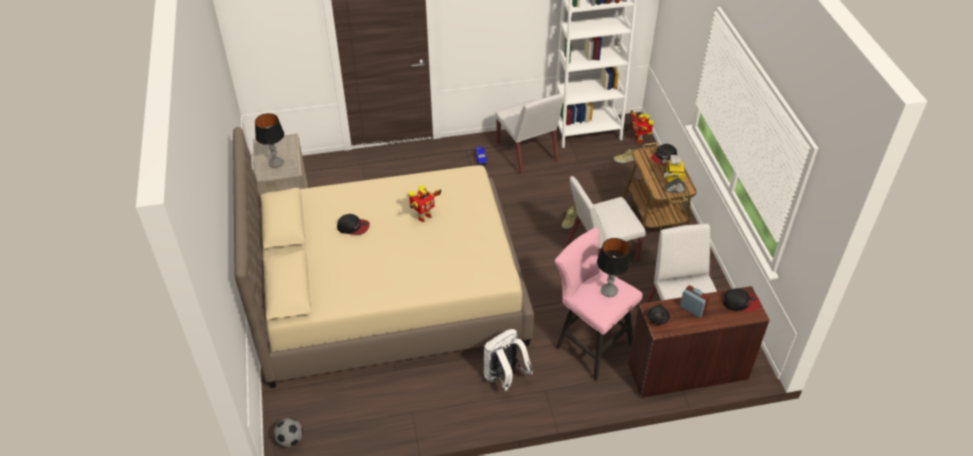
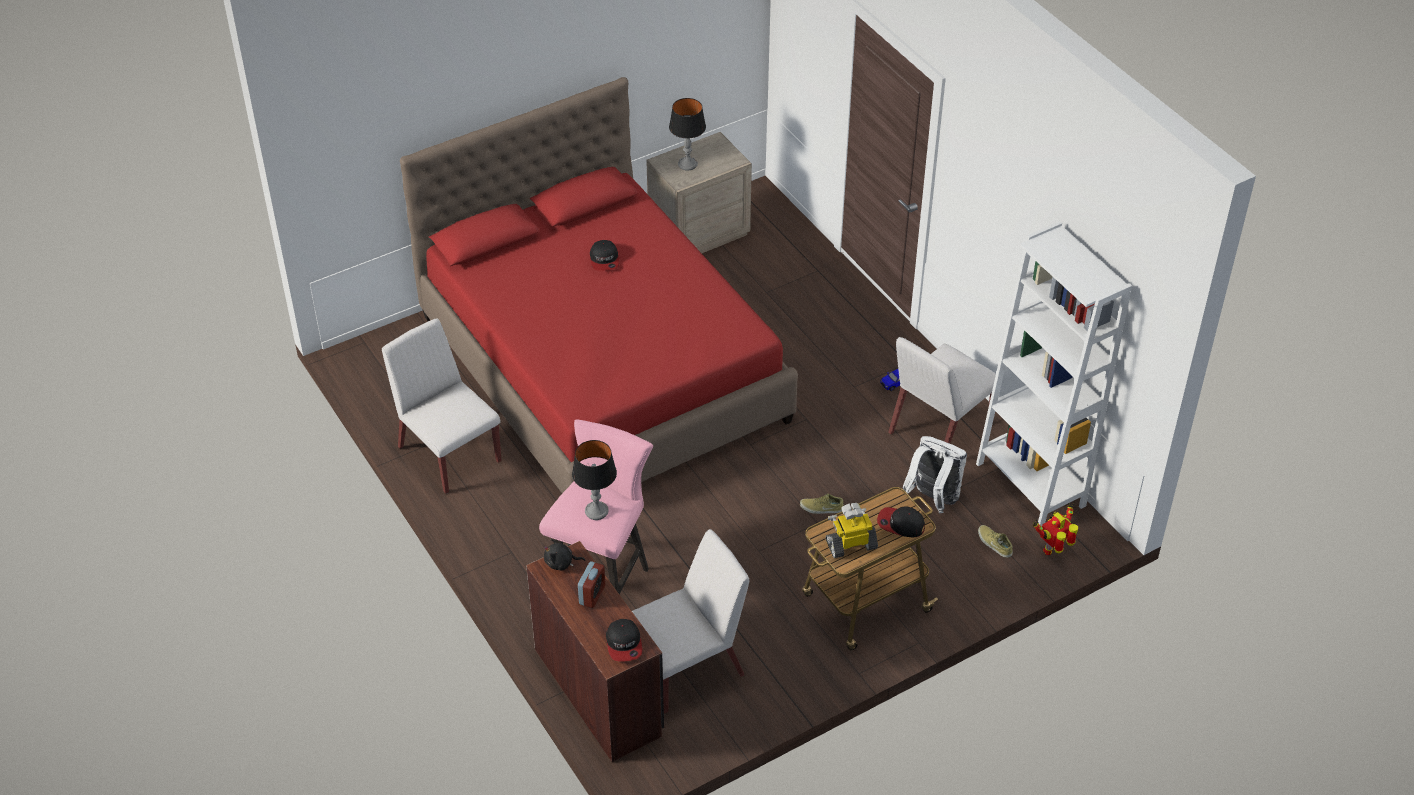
camera: 70 degrees right, 0 degrees up
beige bed [233,127,534,388] -> red bed [400,77,798,493]
football [274,418,303,447] -> none
toy robot [409,185,442,222] -> none
white backpack [484,329,533,391] -> white backpack moved to [903,436,967,513]
white chair [566,176,646,262] -> white chair moved to [382,318,502,494]

